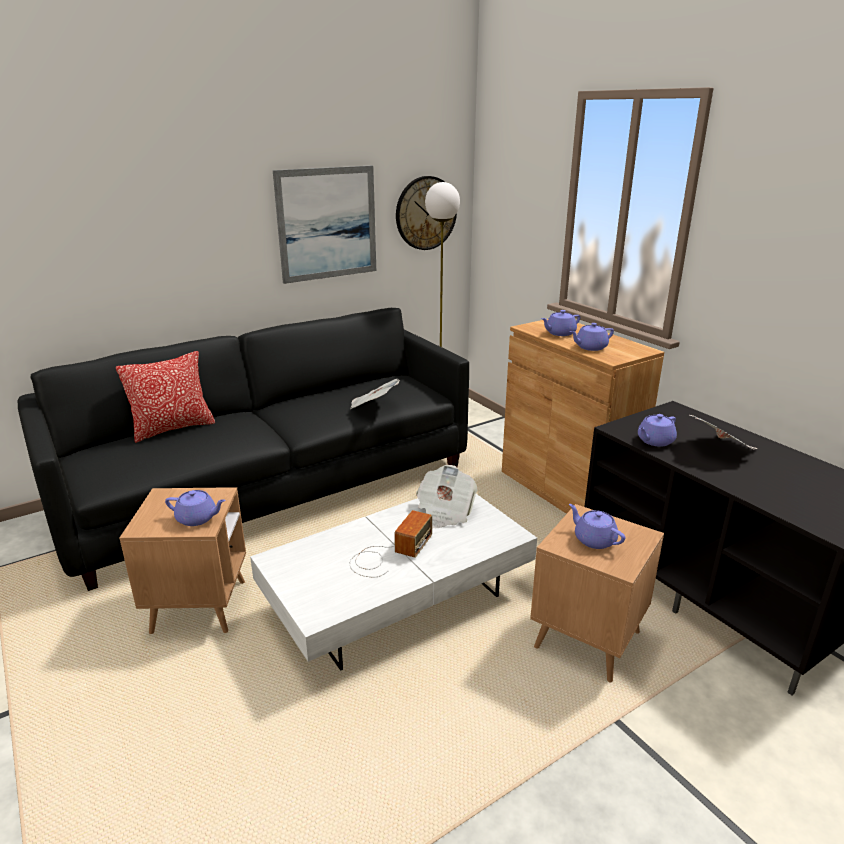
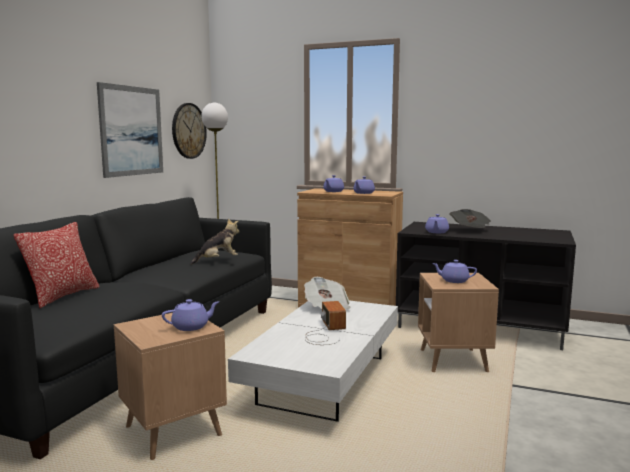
camera: 35 degrees left, 15 degrees down
newspaper [350,379,400,409] -> plush toy [191,219,240,265]

